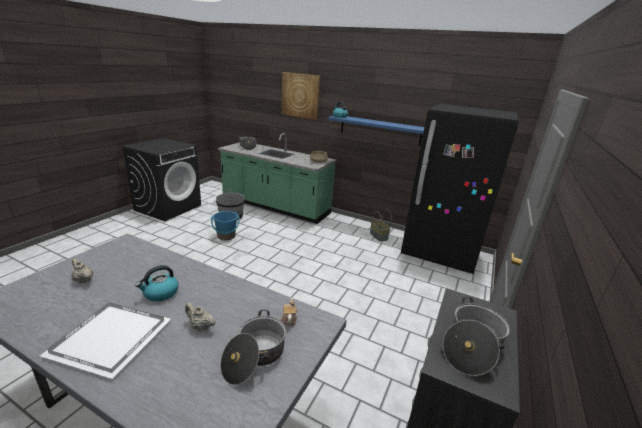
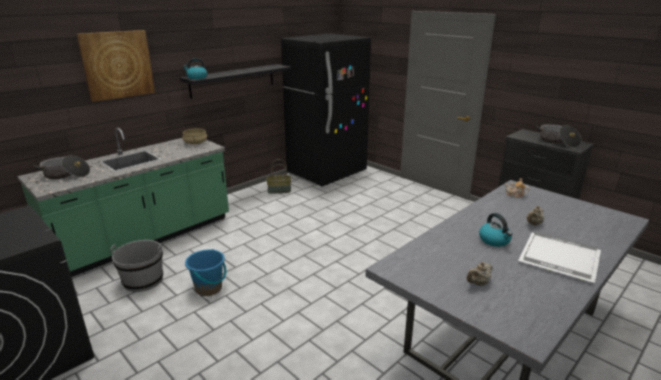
camera: 70 degrees left, 0 degrees up
cooking pot [220,310,286,385] -> none
blue shelf [328,116,424,146] -> black shelf [180,64,292,99]

